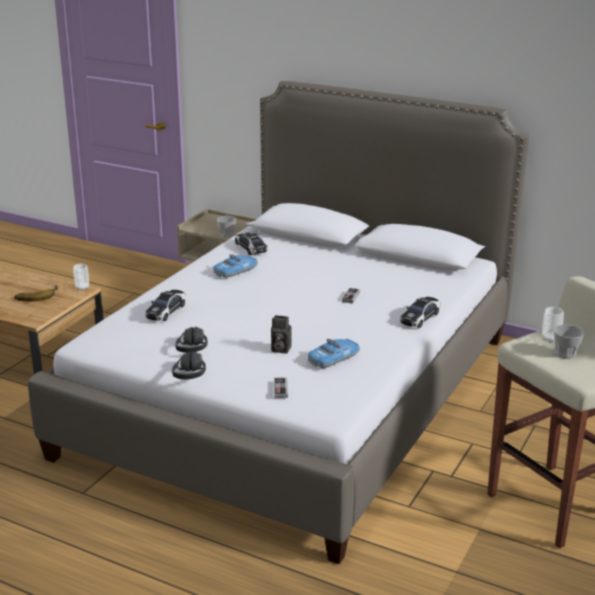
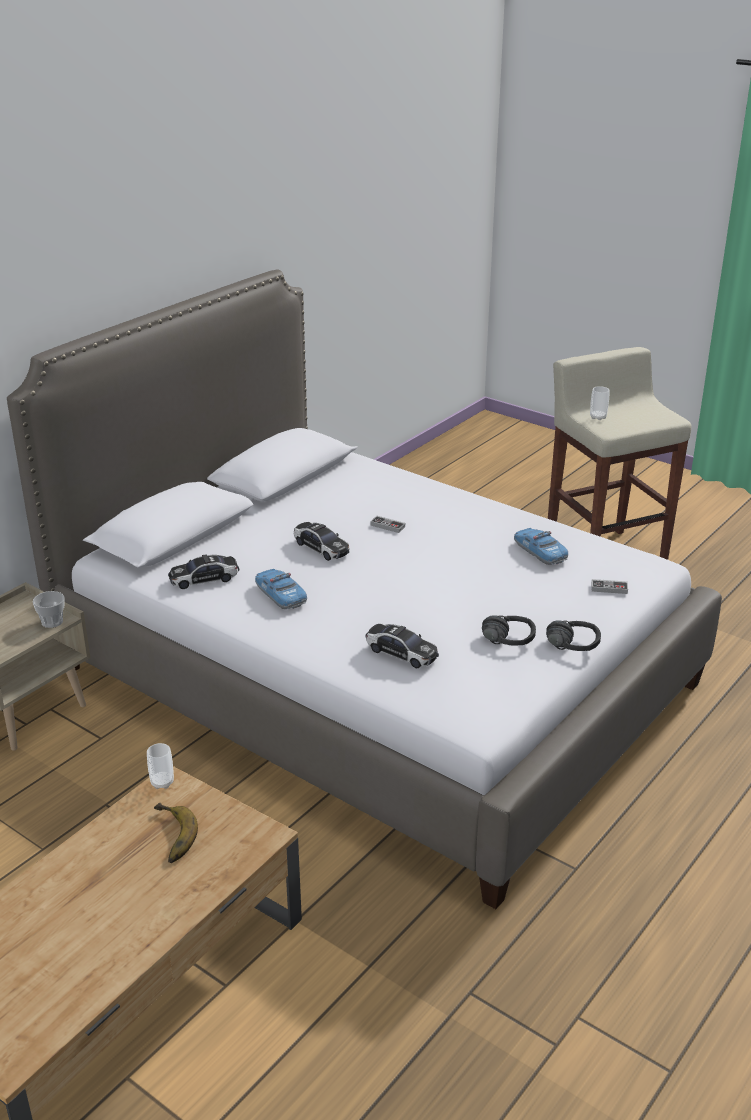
camera: 80 degrees left, 5 degrees up
camera [271,315,292,354] -> none
toy car [400,297,440,328] -> toy car moved to [294,522,349,561]
cup [554,325,584,359] -> none

